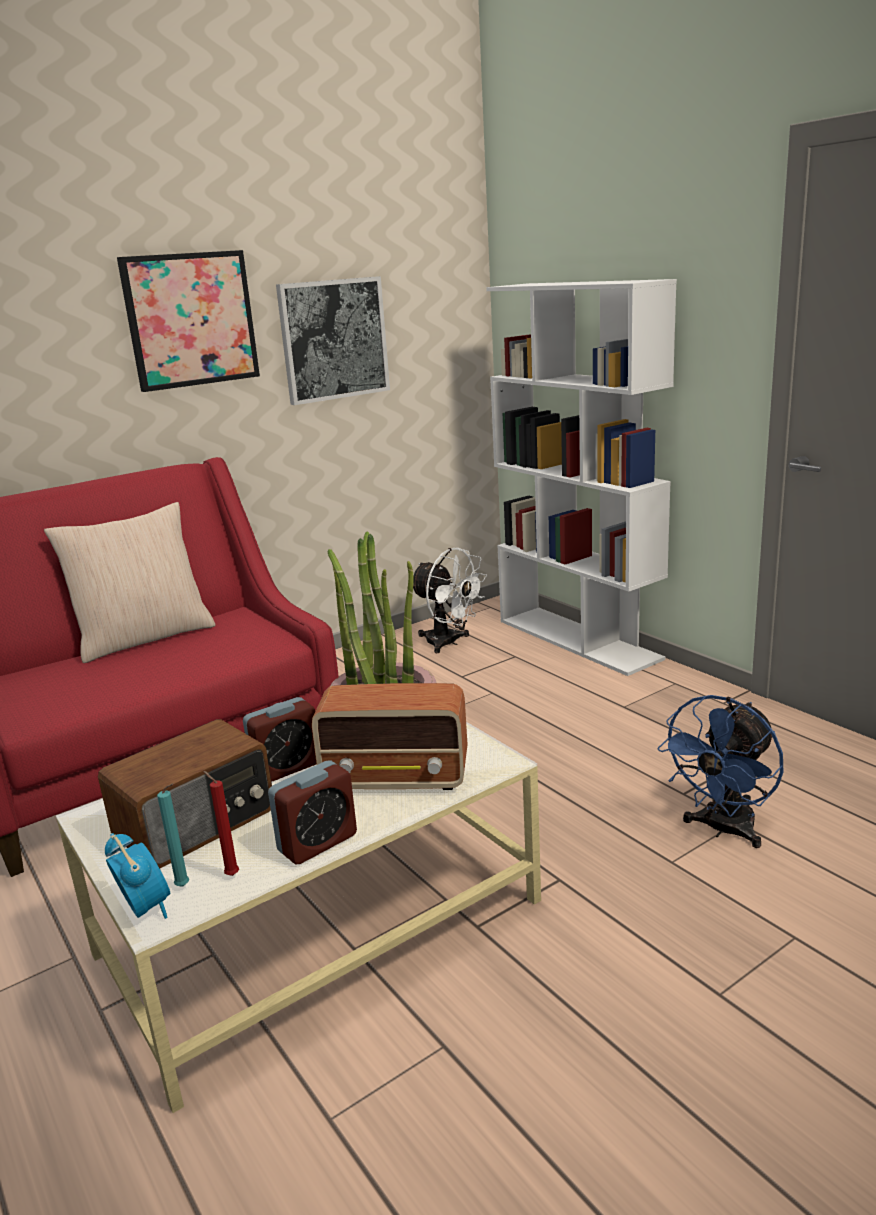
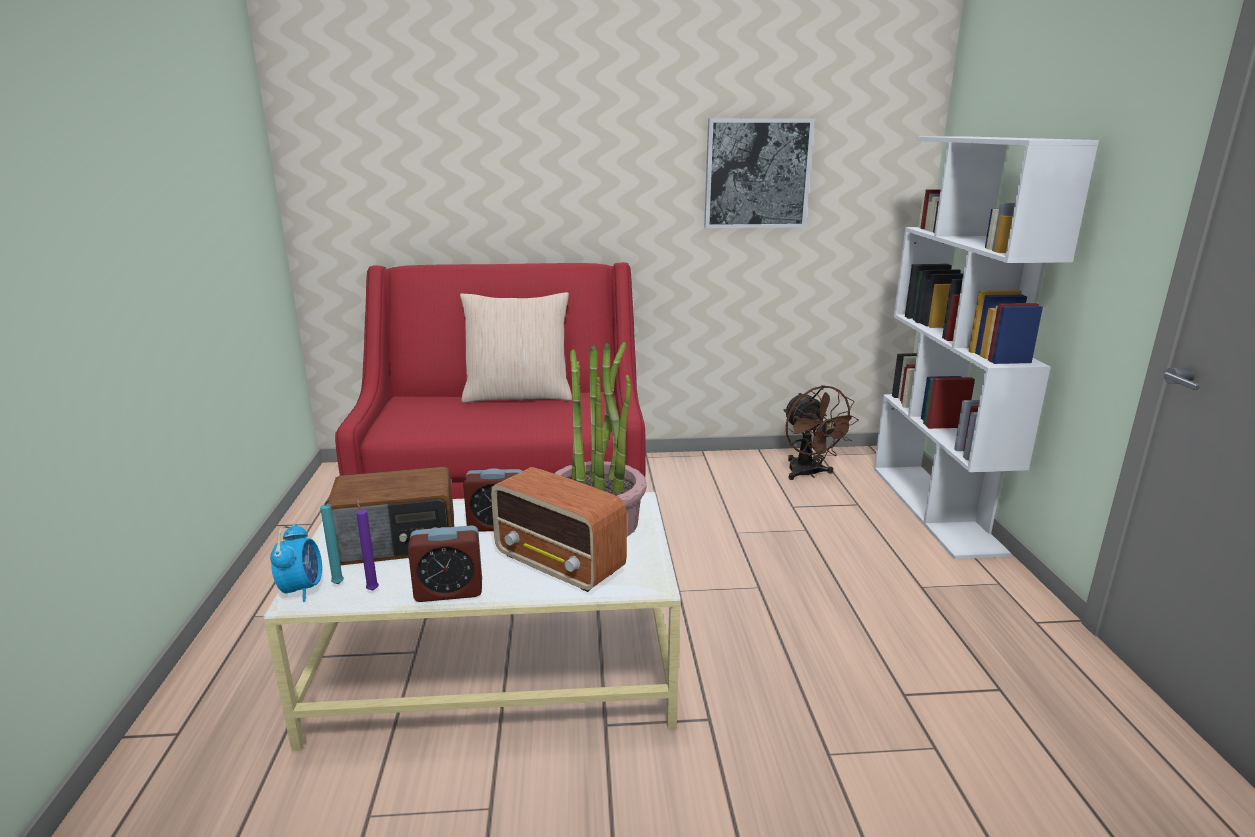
camera: 30 degrees right, 0 degrees up
picture [117,250,260,392] -> none
red candle [203,771,239,876] -> purple candle [356,499,379,591]
white fan [413,548,487,653] -> brown fan [784,385,859,480]
blue fan [657,695,783,848] -> none

